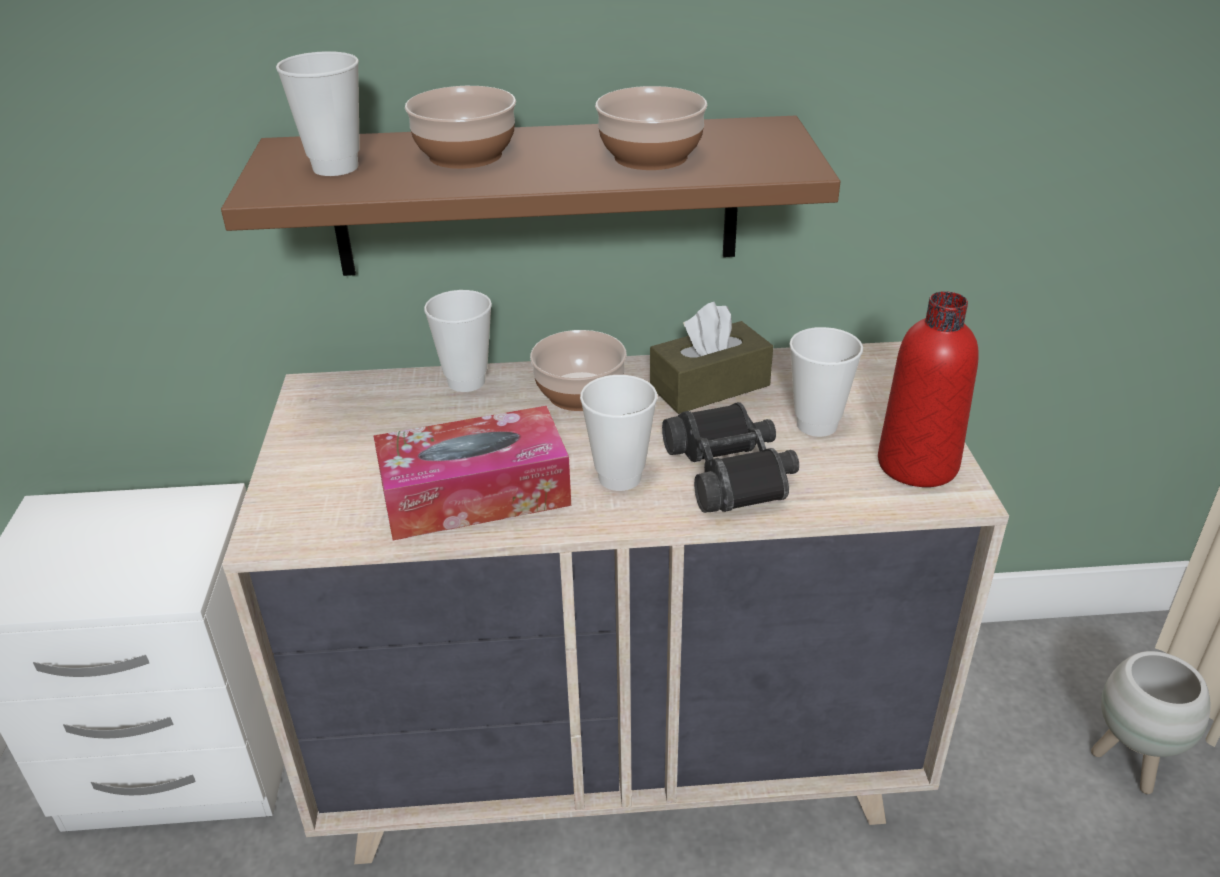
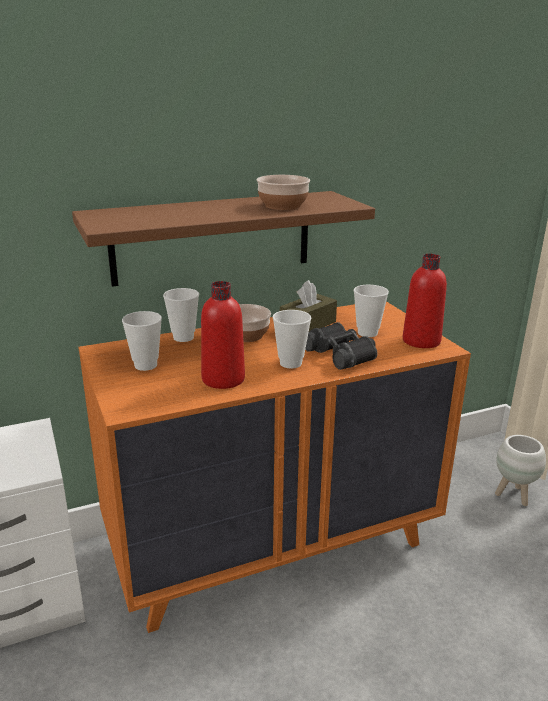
camera: 20 degrees left, 10 degrees down
beige dresser [222,341,1009,864] -> orange dresser [78,301,471,633]
cup [276,51,360,176] -> cup moved to [122,311,162,371]
tissue box [374,406,571,540] -> red bottle [201,281,245,389]
bowl [405,86,516,169] -> none

